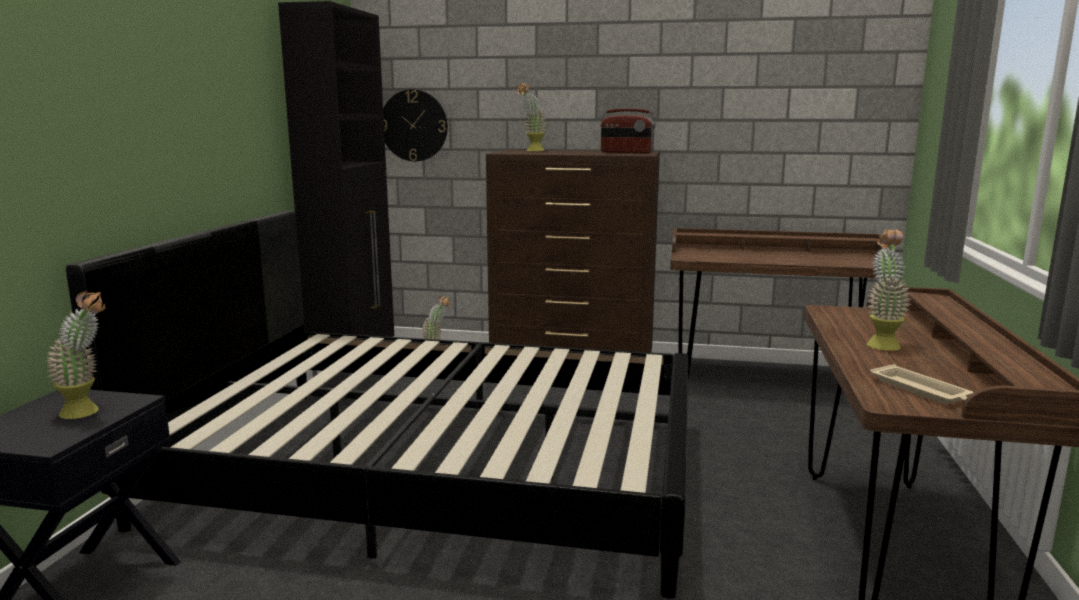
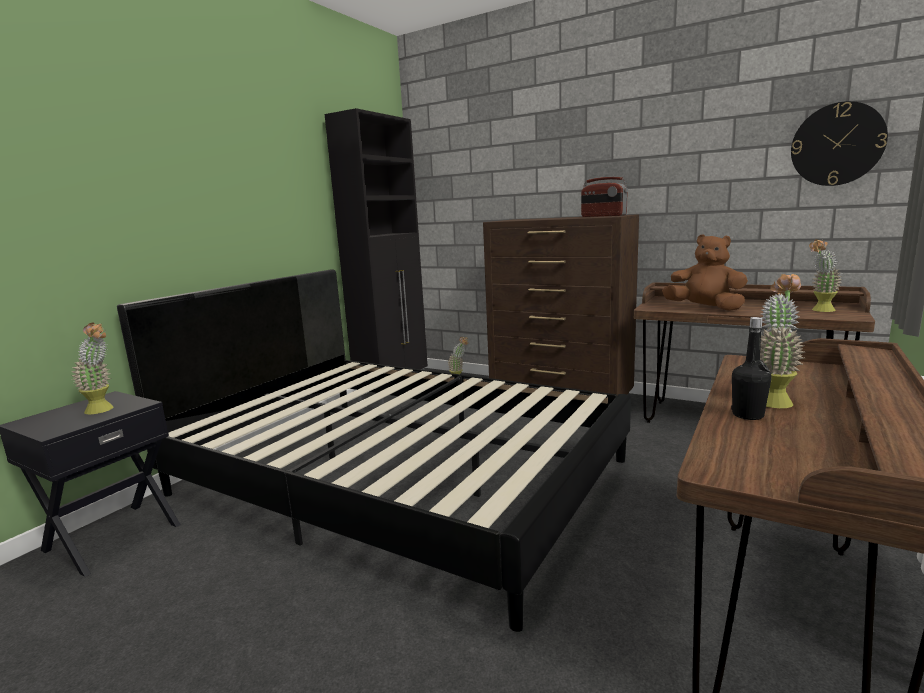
camera: 20 degrees right, 0 degrees up
wall clock [383,89,448,161] -> wall clock moved to [791,101,888,186]
potted plant [516,82,546,151] -> potted plant moved to [809,239,842,312]
beige tray [870,364,973,404] -> none
none -> brown plush toy [662,234,748,311]
none -> black bottle [731,317,772,420]

